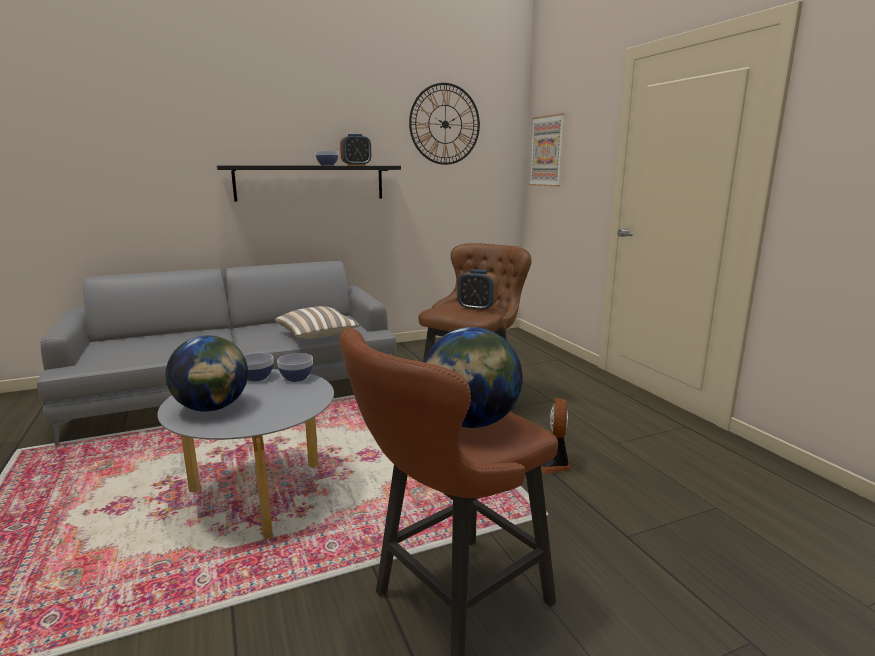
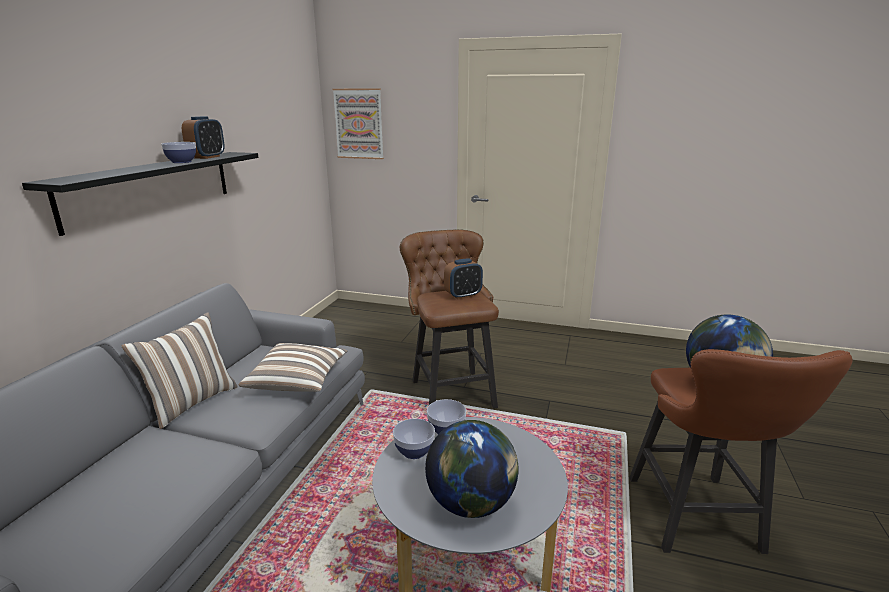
camera: 50 degrees left, 5 degrees up
wall clock [409,83,480,165] -> none
fan [541,398,571,474] -> none
none -> pillow [122,312,238,429]

